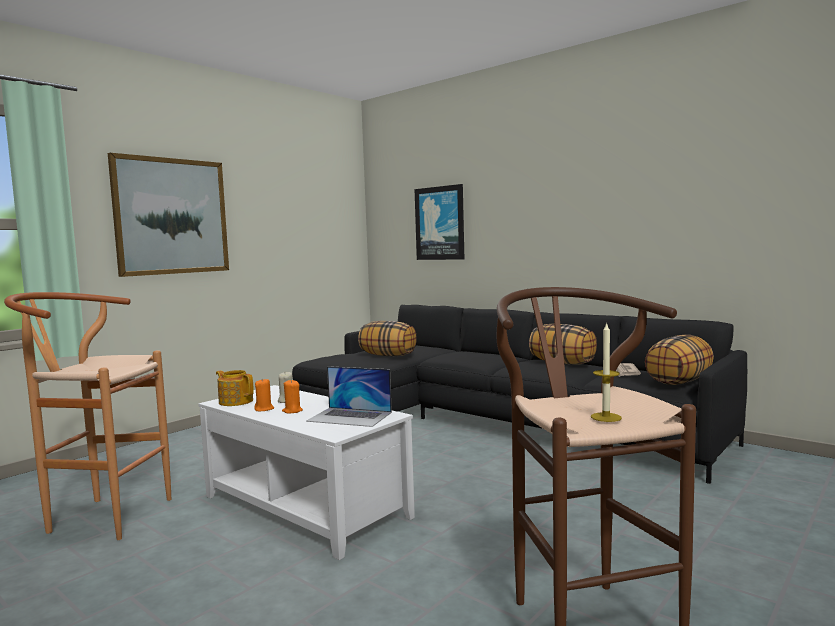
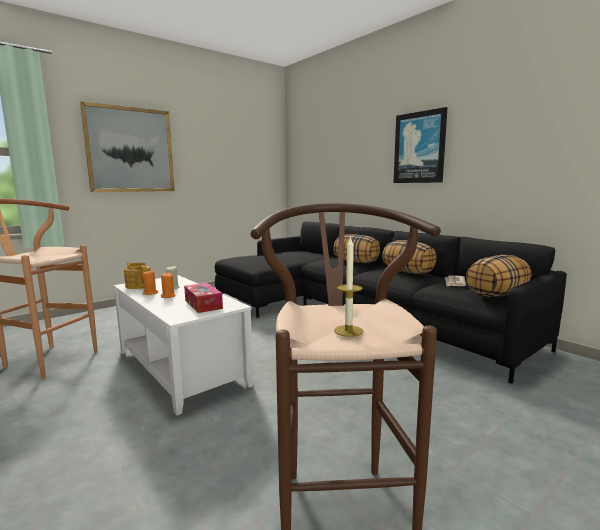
camera: 10 degrees right, 5 degrees up
laptop [306,366,392,427] -> tissue box [184,283,223,313]
pillow [358,321,417,356] -> pillow moved to [334,234,380,263]
picture [414,184,464,260] -> picture moved to [394,107,448,183]

